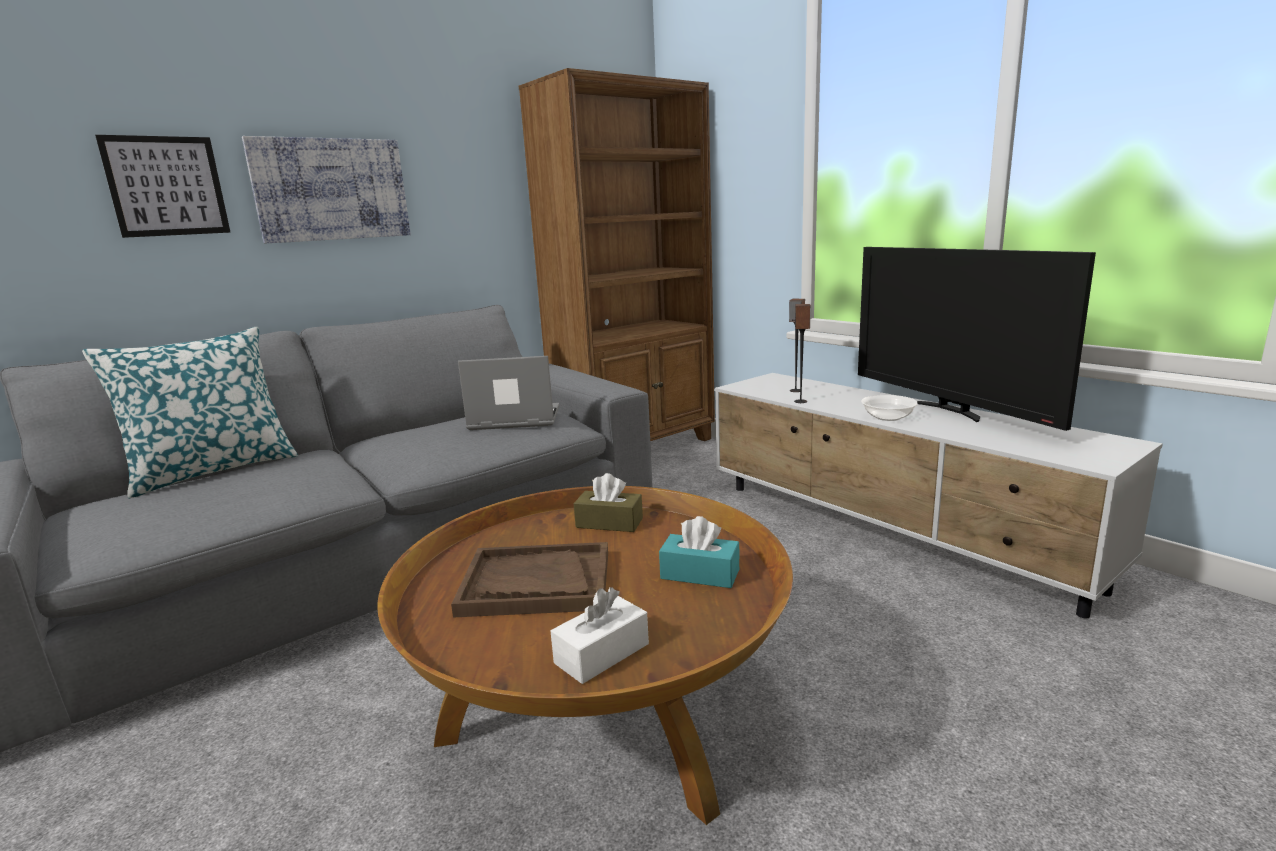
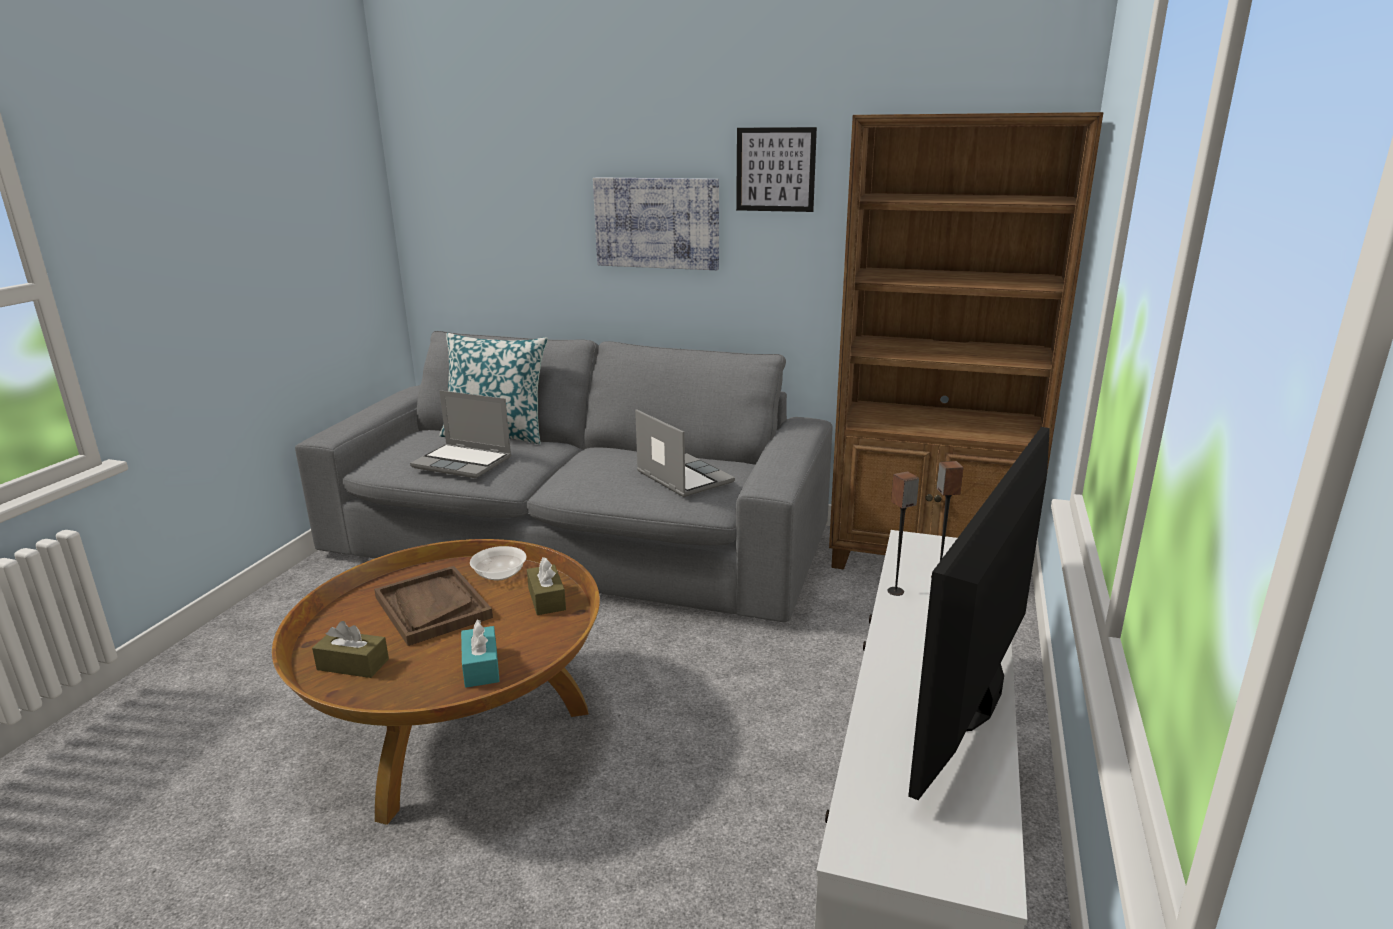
camera: 55 degrees right, 5 degrees up
picture [95,135,231,238] -> picture moved to [736,127,817,212]
white tissue box [550,587,649,684] -> brown tissue box [312,621,389,678]
bowl [861,395,918,421] -> bowl moved to [470,546,527,581]
none -> laptop [410,390,512,478]

